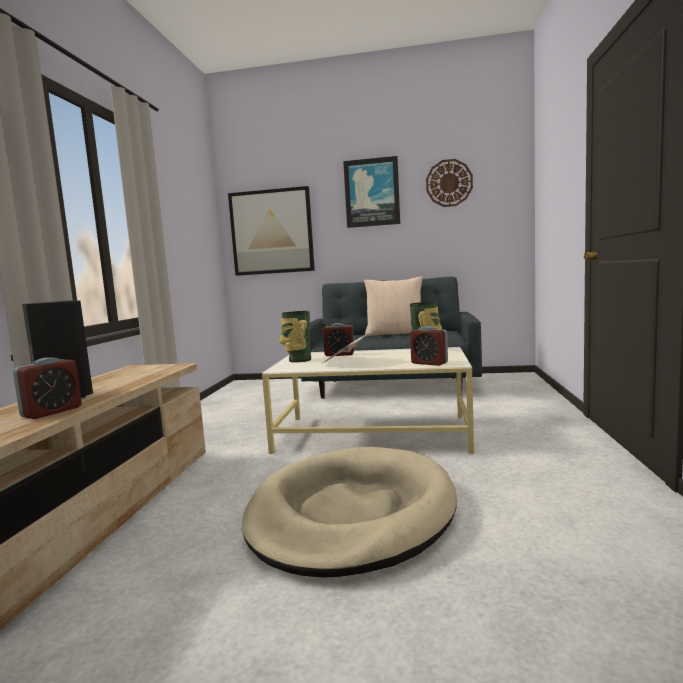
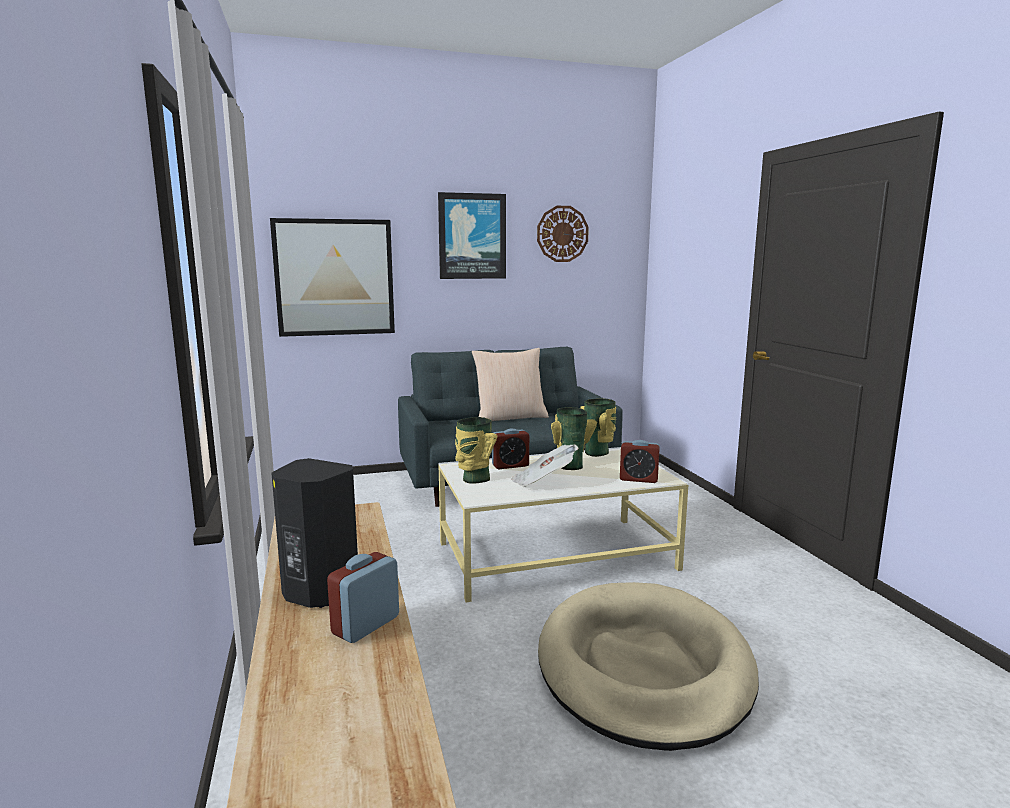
camera: 25 degrees left, 5 degrees up
alarm clock [13,357,82,419] -> alarm clock turned 150 degrees counterclockwise [327,552,399,643]
none -> vase [551,407,597,470]

